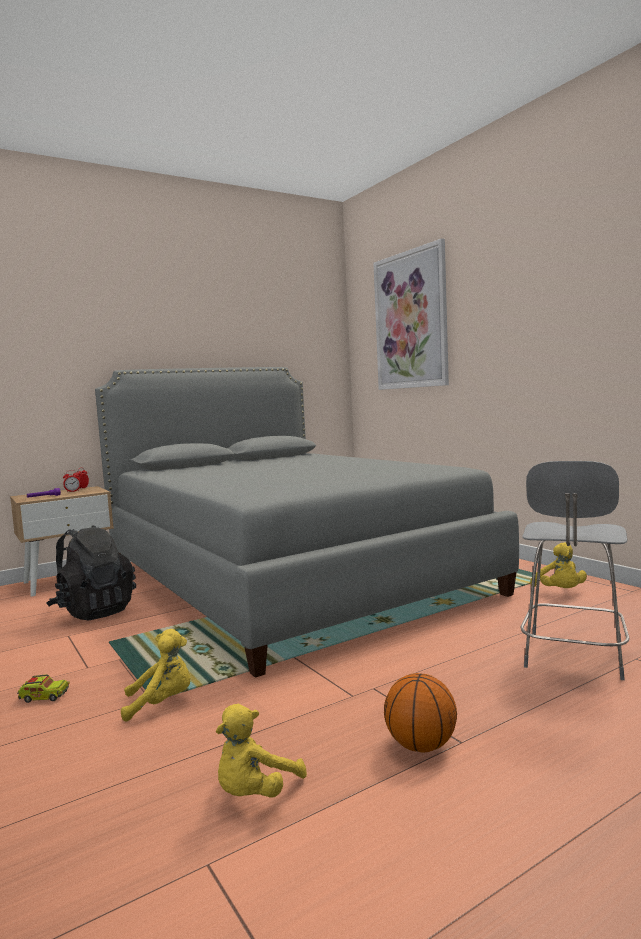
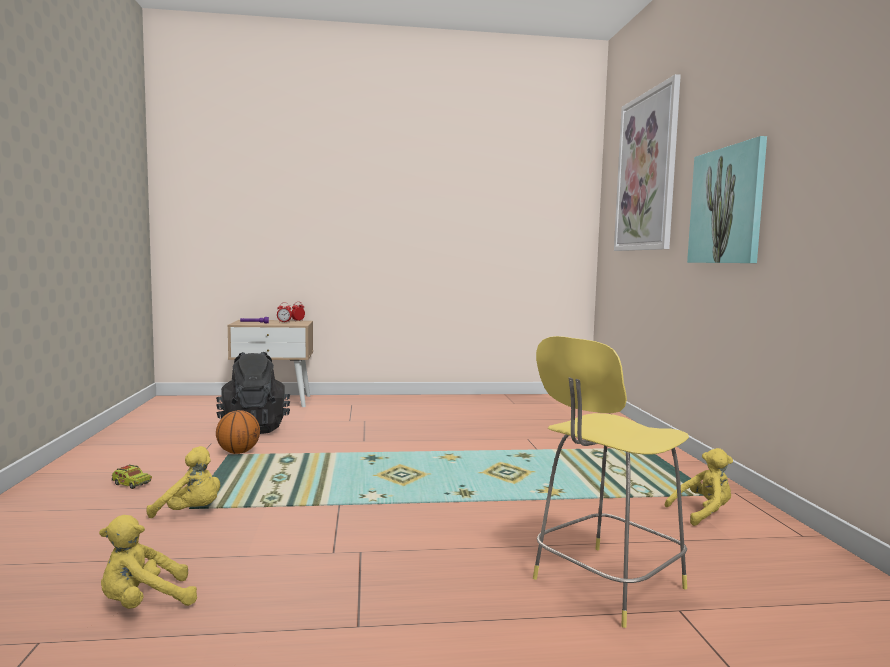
camera: 25 degrees right, 0 degrees up
grey bed [95,367,519,678] -> none
basketball [384,673,457,753] -> basketball moved to [216,410,260,454]
grey stool [521,461,630,680] -> yellow stool [533,336,689,628]
yellow plush toy [530,542,587,588] -> yellow plush toy turned 120 degrees counterclockwise [665,448,733,526]
none -> picture [687,136,767,263]

